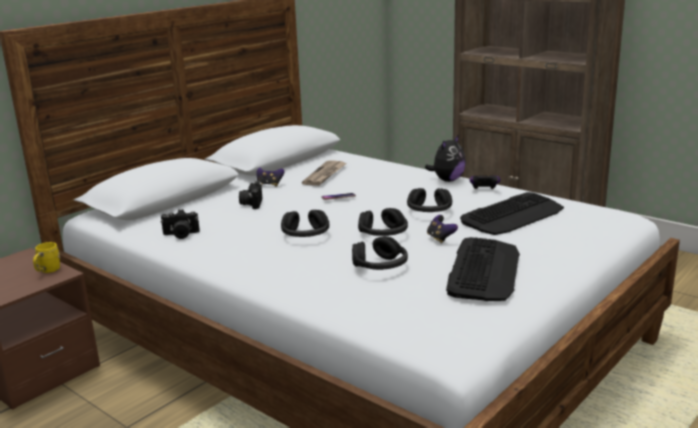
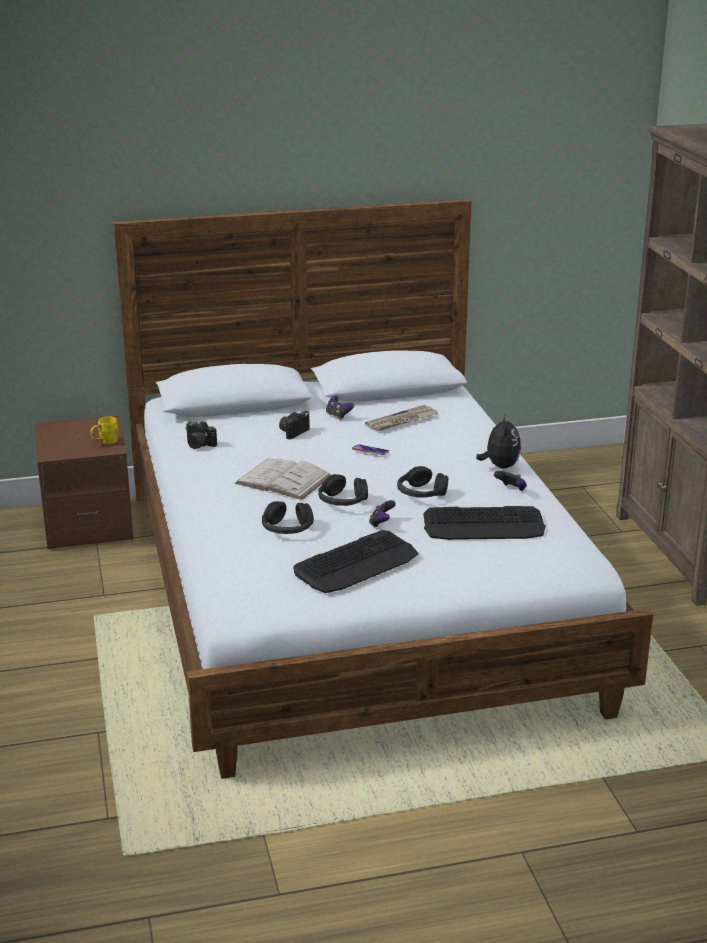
camera: 35 degrees right, 5 degrees up
black headphones [281,210,330,237] -> white book [235,458,331,500]
plush toy [425,134,466,182] -> plush toy turned 75 degrees counterclockwise [476,414,521,469]

